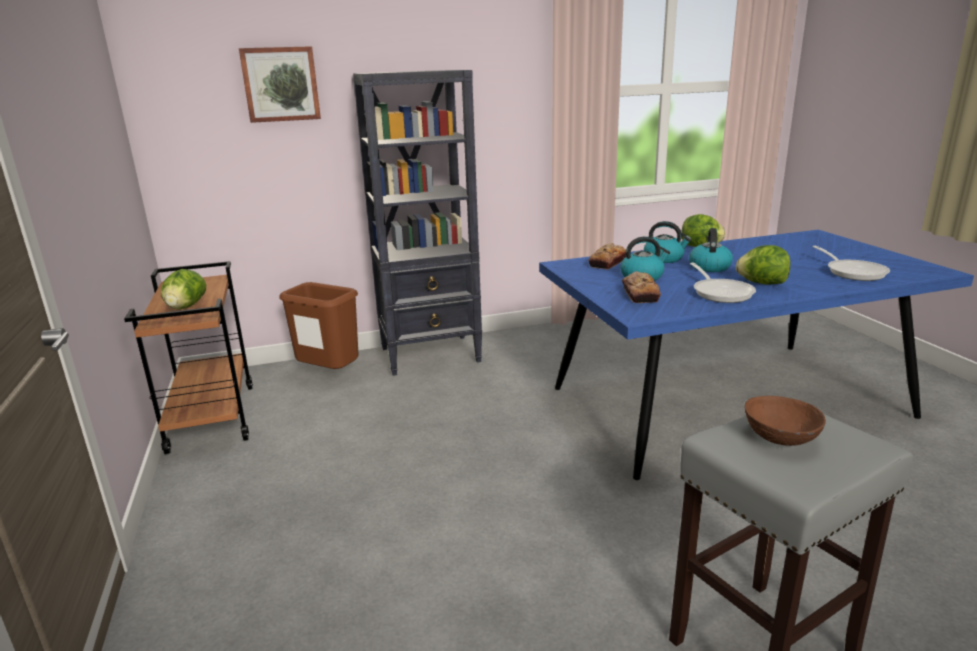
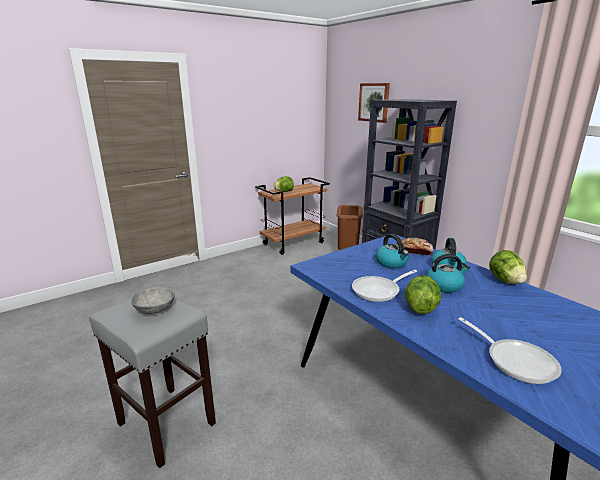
camera: 70 degrees right, 0 degrees up
bread [622,271,661,303] -> none
brown bowl [744,396,826,446] -> grey bowl [131,286,175,314]
frying pan [813,246,890,281] -> frying pan turned 90 degrees counterclockwise [458,317,562,384]

